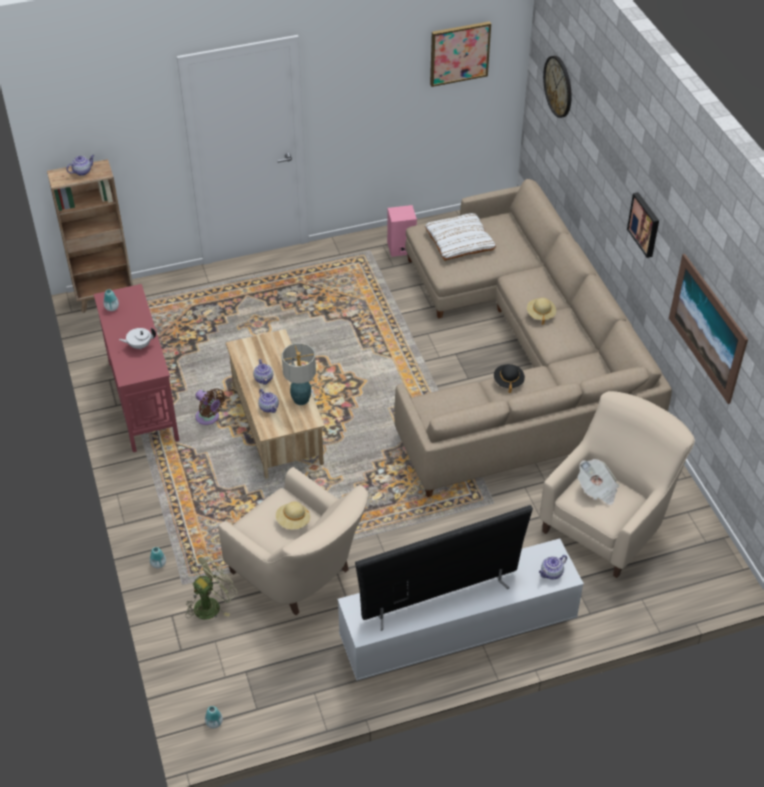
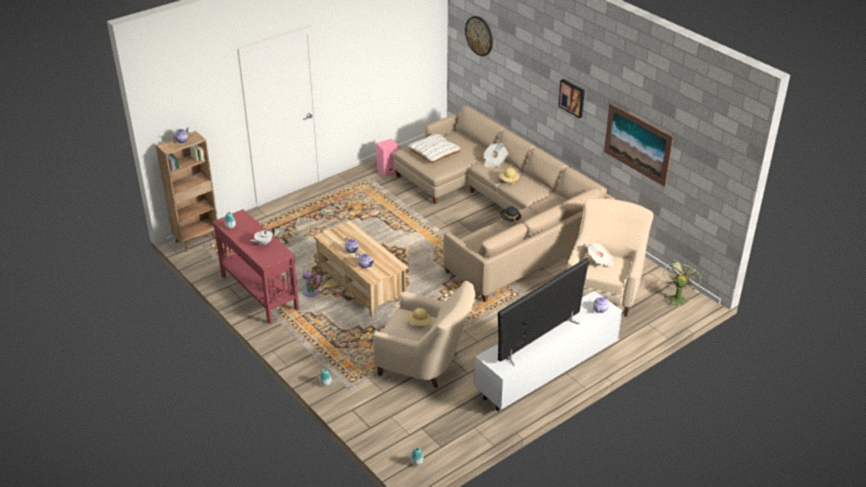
camera: 20 degrees left, 10 degrees down
green fan [186,552,237,620] -> green fan moved to [663,260,702,308]
table lamp [282,343,316,405] -> none
picture [430,21,491,87] -> none
none -> newspaper [484,143,508,167]

